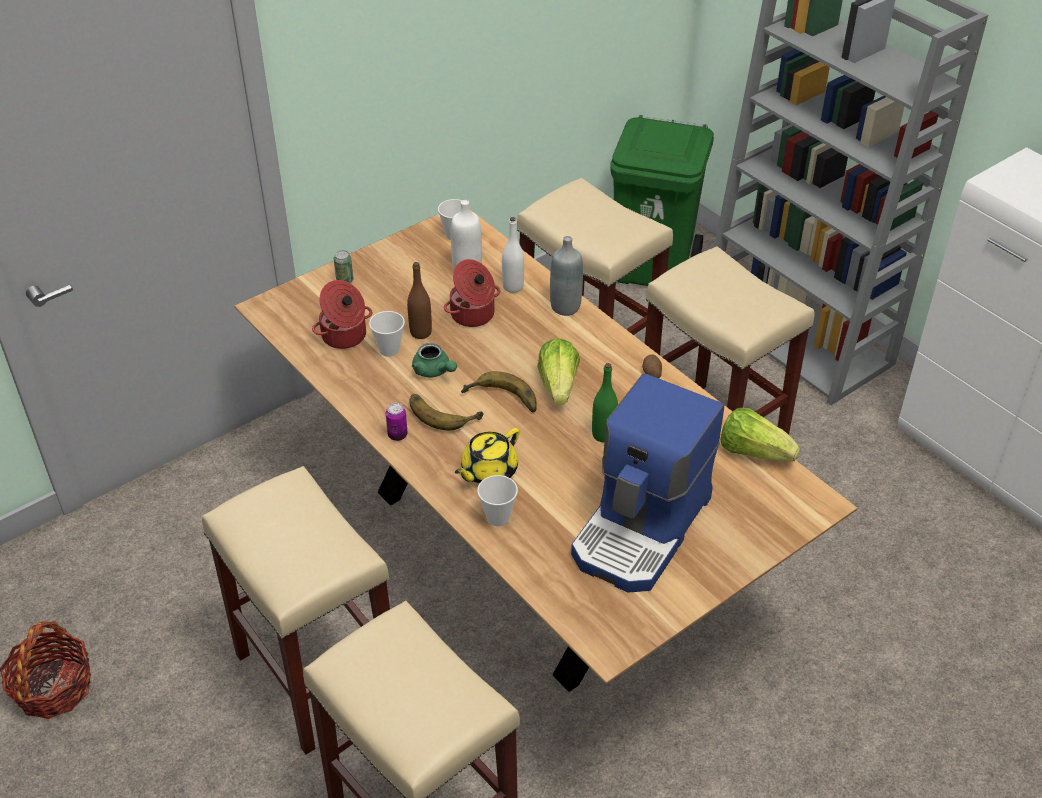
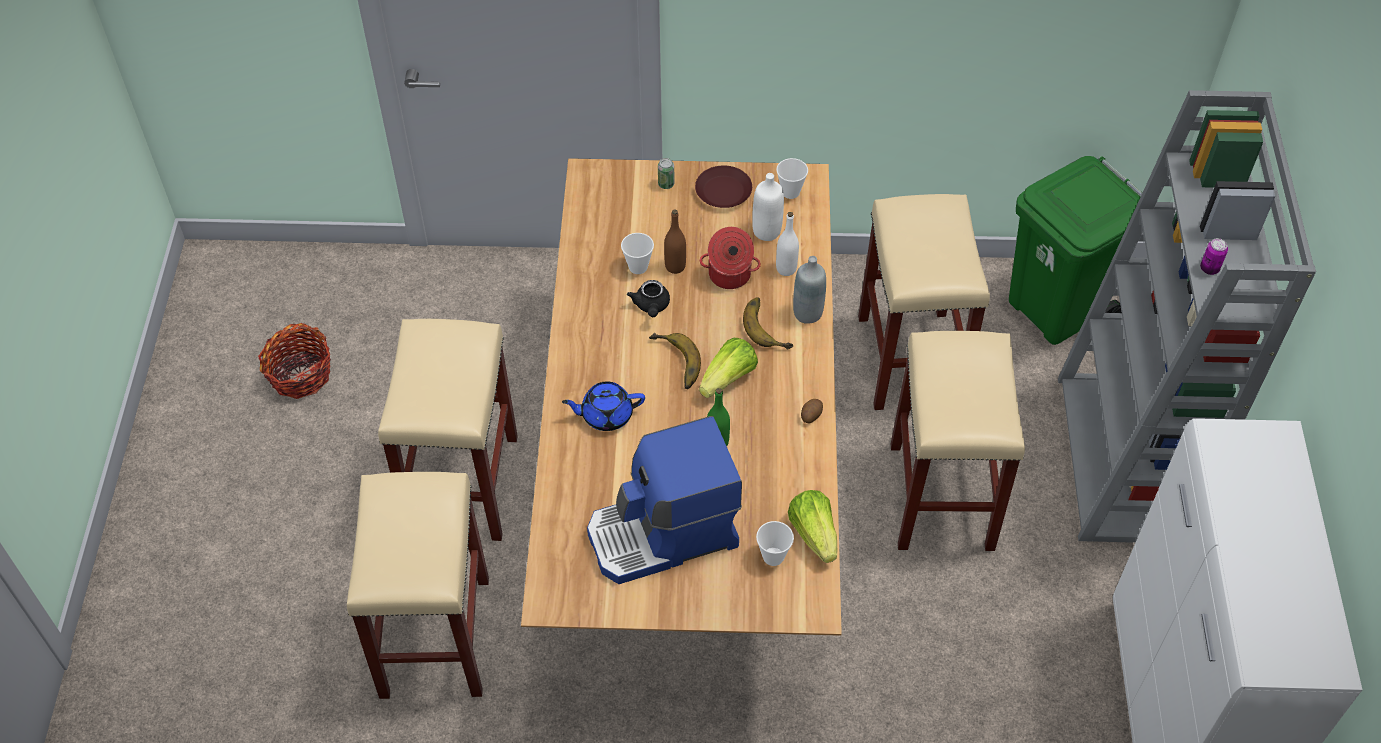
camera: 40 degrees right, 10 degrees up
cooking pot [312,280,373,349] -> none
can [386,403,408,441] -> can moved to [1200,238,1228,275]
banana [409,394,484,430] -> banana moved to [743,297,793,350]
green teapot [412,343,457,378] -> black teapot [627,280,670,317]
yellow teapot [455,428,519,484] -> blue teapot [562,381,645,431]
cup [477,475,518,526] -> cup moved to [756,521,794,566]
none -> brown plate [695,165,752,208]

